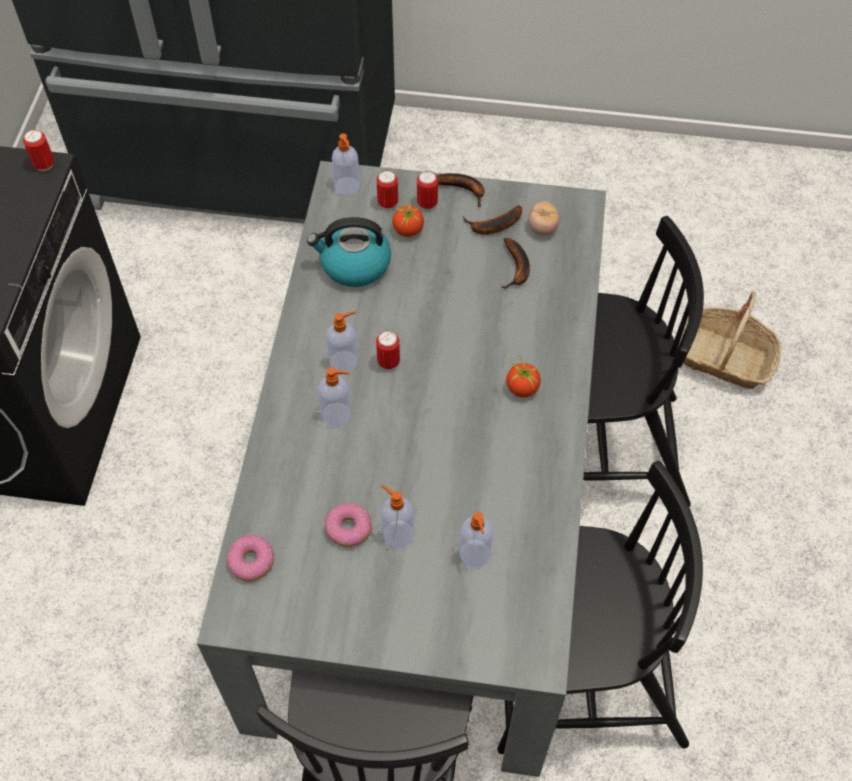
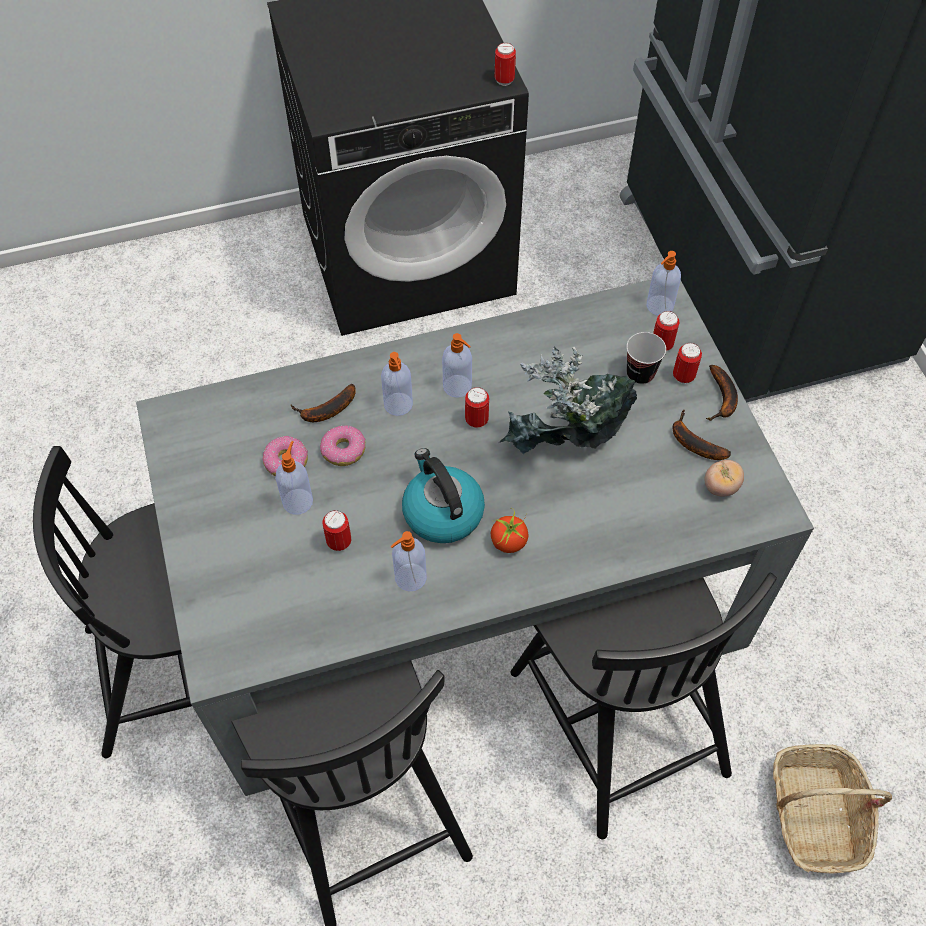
camera: 65 degrees right, 0 degrees up
donut [227,535,275,582] -> donut moved to [320,425,366,466]
kettle [307,217,391,287] -> kettle moved to [402,448,485,543]
tomato [392,198,424,237] -> cup [626,332,666,385]
soap dispenser [459,512,493,568] -> soap dispenser moved to [390,531,427,591]
banana [502,238,530,289] -> banana moved to [290,384,356,422]
none -> can [322,510,351,551]
none -> potted plant [499,346,637,455]

